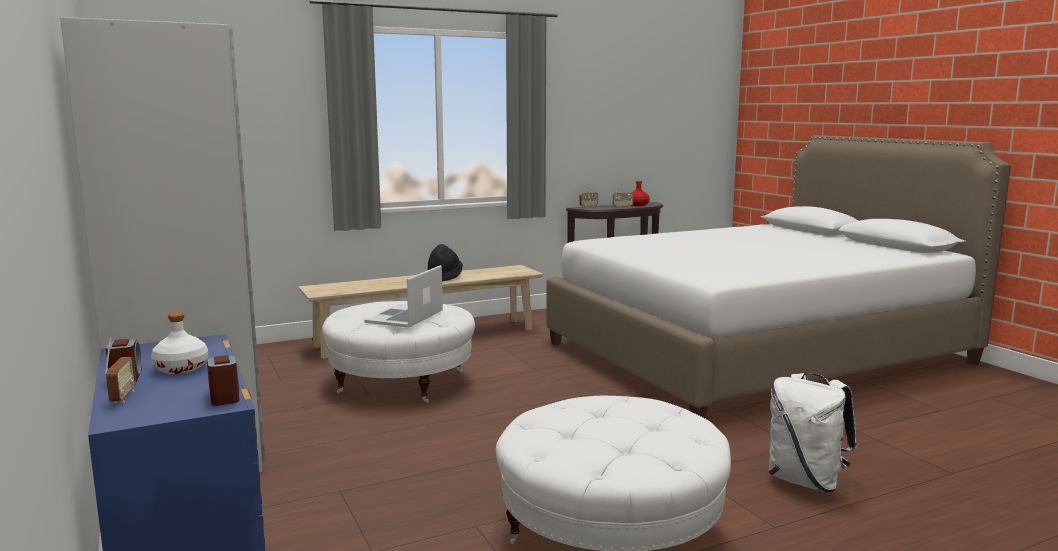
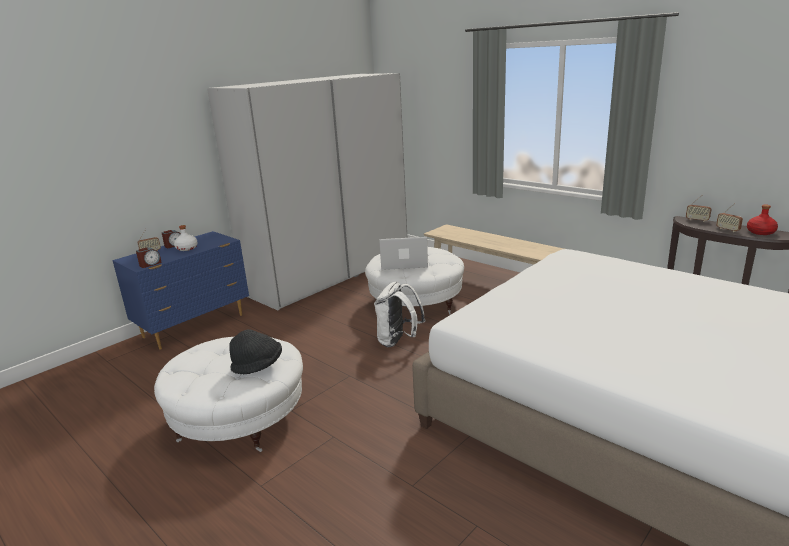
camera: 70 degrees right, 10 degrees up
black hat [427,244,463,282] -> black hat moved to [229,329,282,374]
white backpack [768,373,857,492] -> white backpack moved to [374,281,425,347]

